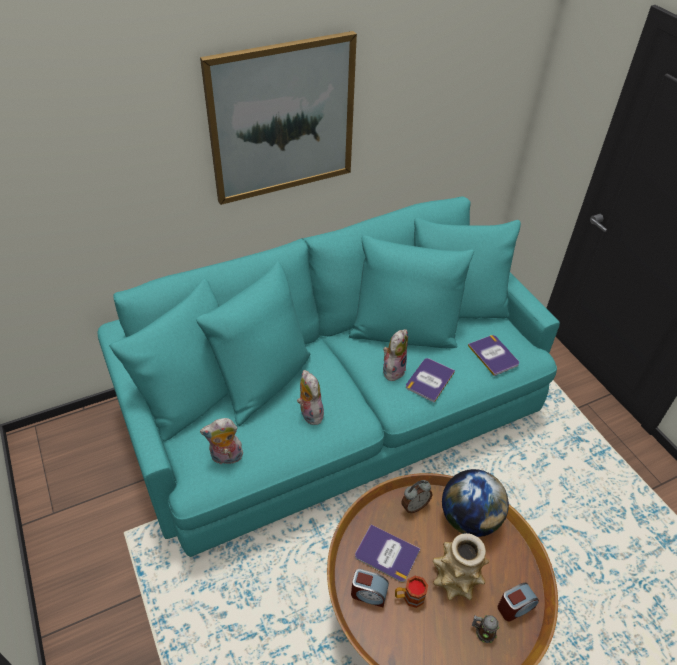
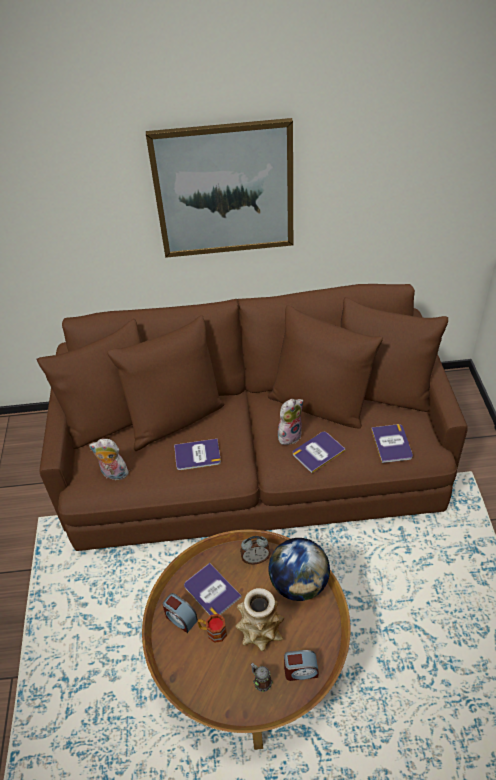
camera: 25 degrees right, 0 degrees up
turquoise sofa [97,196,560,557] -> brown sofa [37,284,468,551]
plush toy [297,370,324,425] -> book [174,439,221,470]

